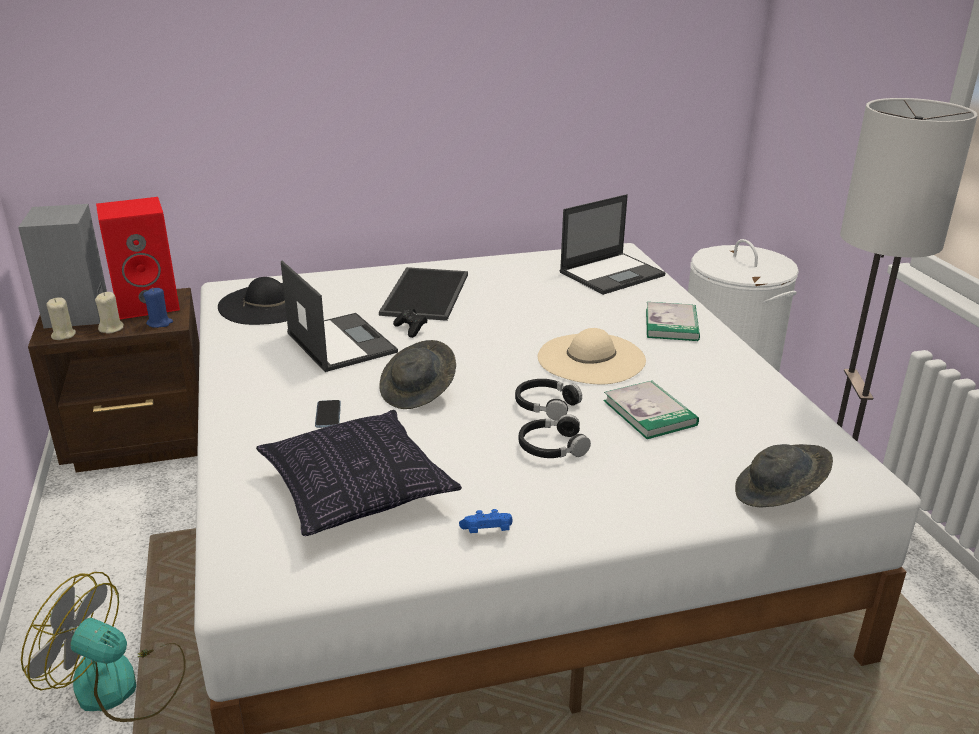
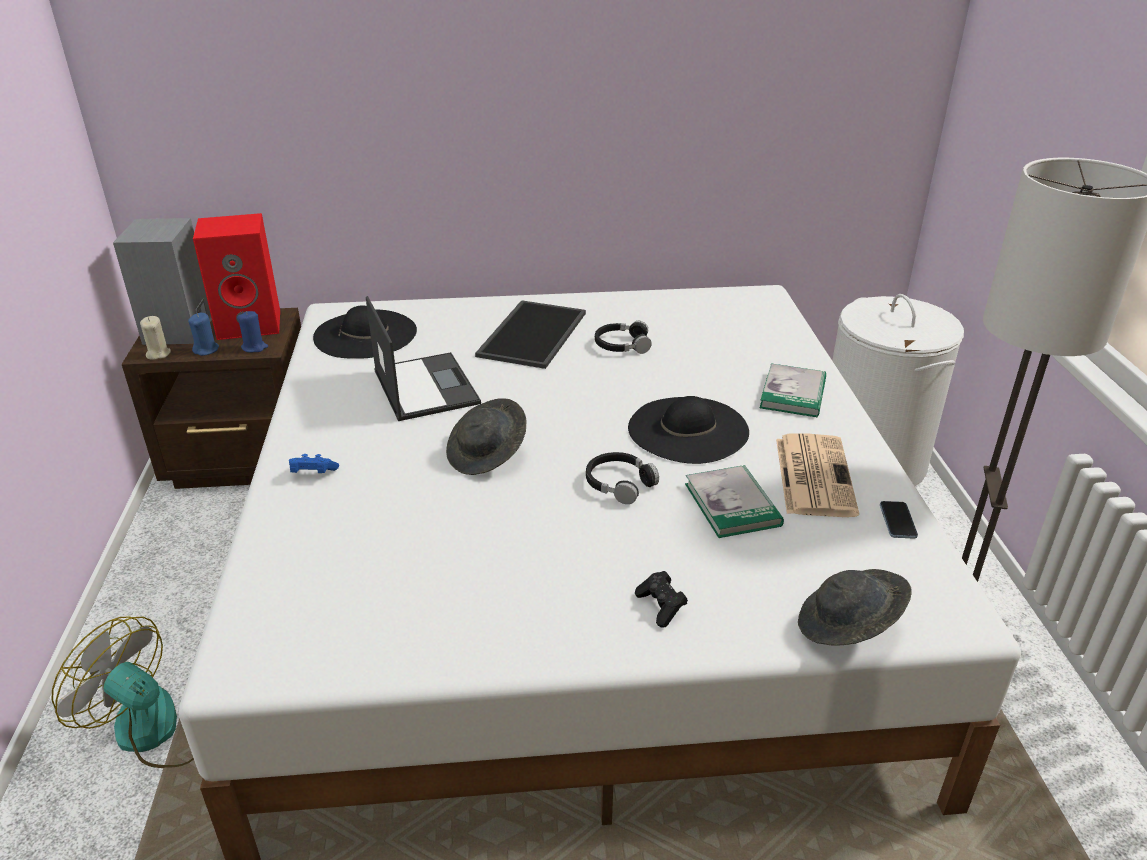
camera: 10 degrees right, 5 degrees up
beige candle [95,292,124,334] -> blue candle [188,313,219,356]
pillow [256,410,462,536] -> none
phone [315,400,341,428] -> phone moved to [880,501,918,539]
black game controller [393,307,427,338] -> black game controller moved to [635,571,688,628]
blue game controller [459,509,513,533] -> blue game controller moved to [289,454,339,473]
black headphones [518,414,591,458] -> black headphones moved to [595,321,652,354]
beige hat [538,328,646,384] -> black hat [628,396,749,464]
laptop [560,194,666,295] -> none
none -> newspaper [776,434,859,517]

